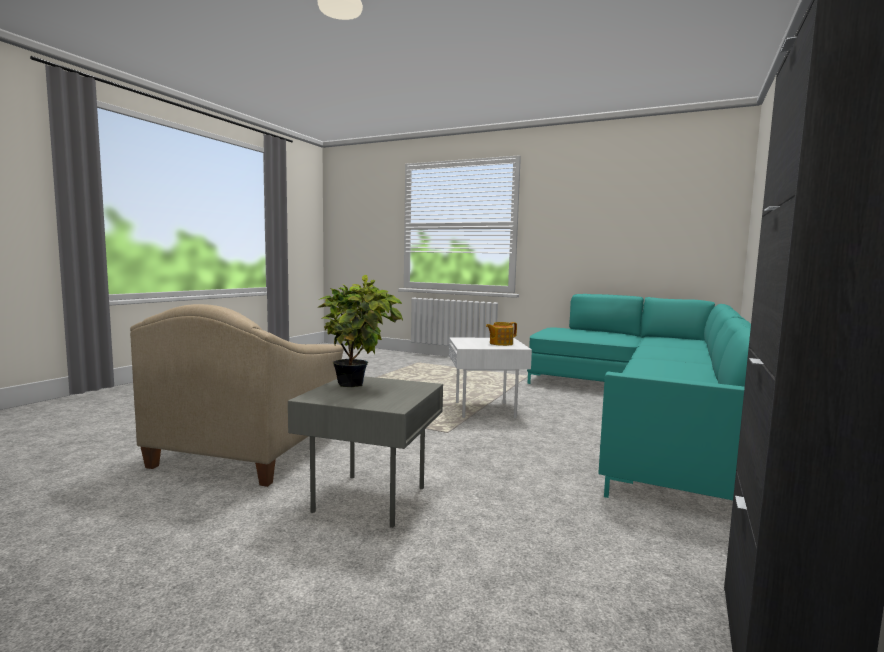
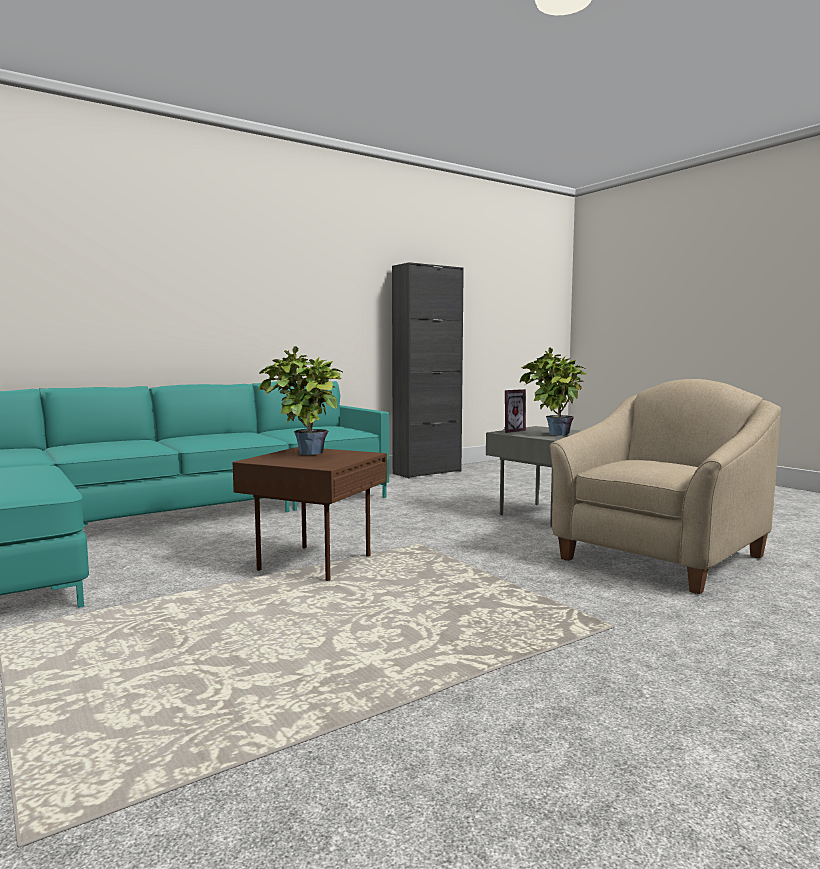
camera: 150 degrees left, 0 degrees up
white side table [449,337,532,419] -> brown side table [233,447,387,581]
teapot [486,322,517,346] -> potted plant [258,346,344,455]
none -> picture frame [504,389,526,433]

